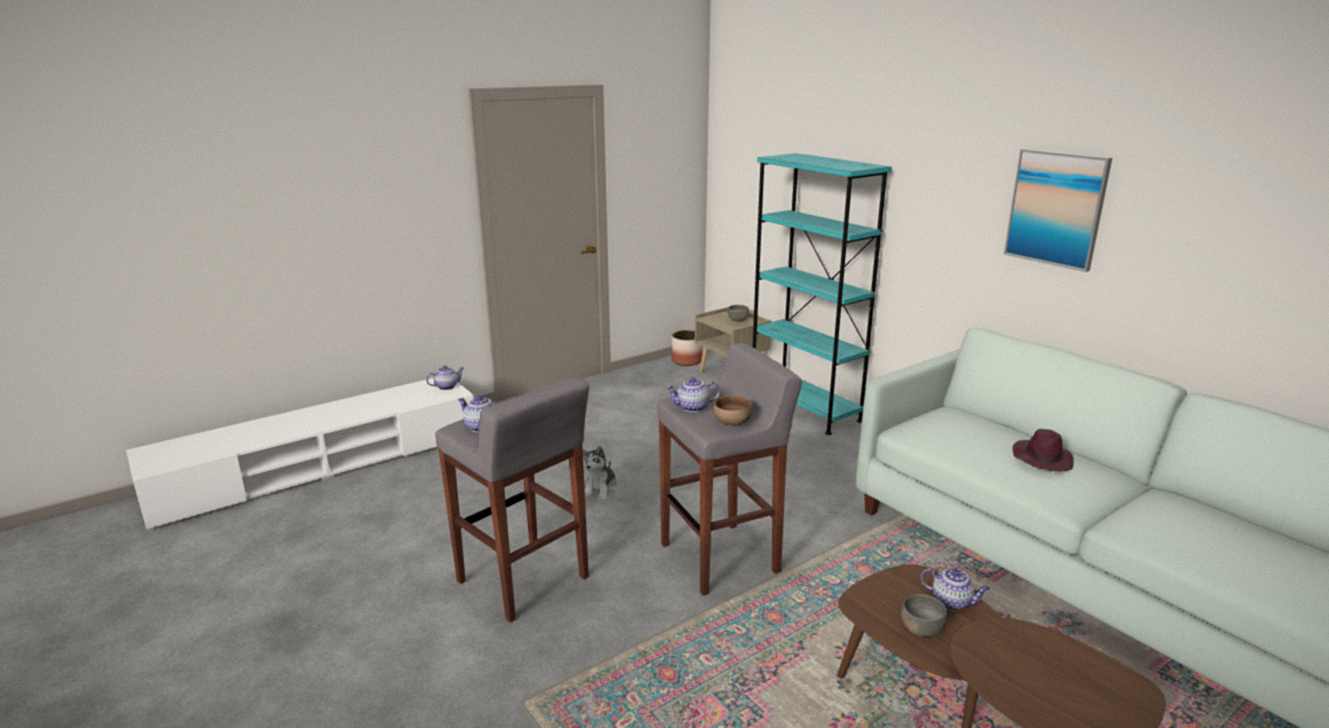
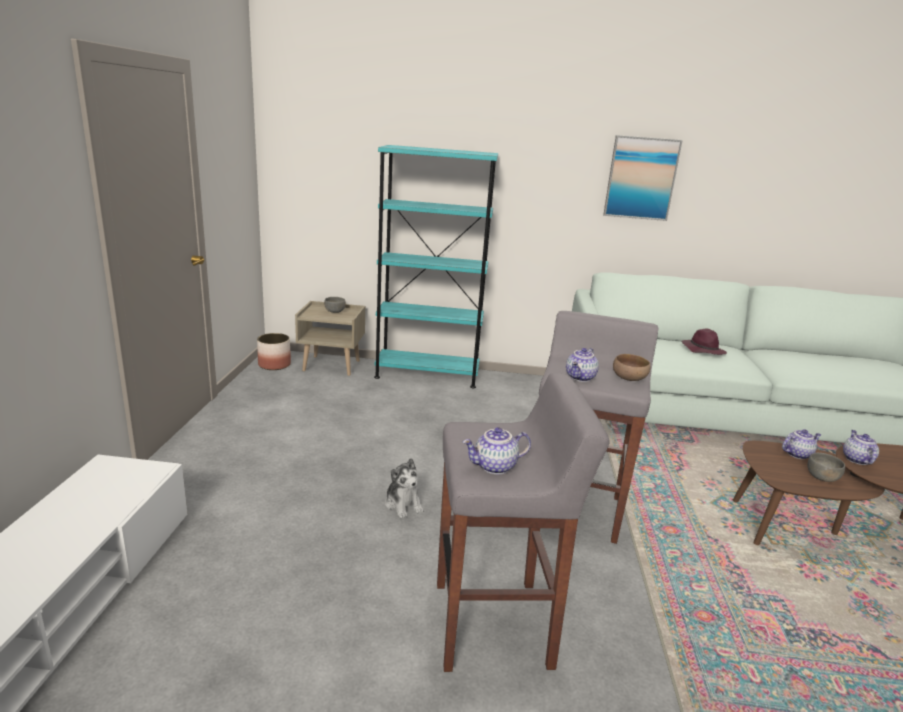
camera: 50 degrees left, 0 degrees up
teapot [426,366,464,390] -> teapot moved to [843,430,879,465]

